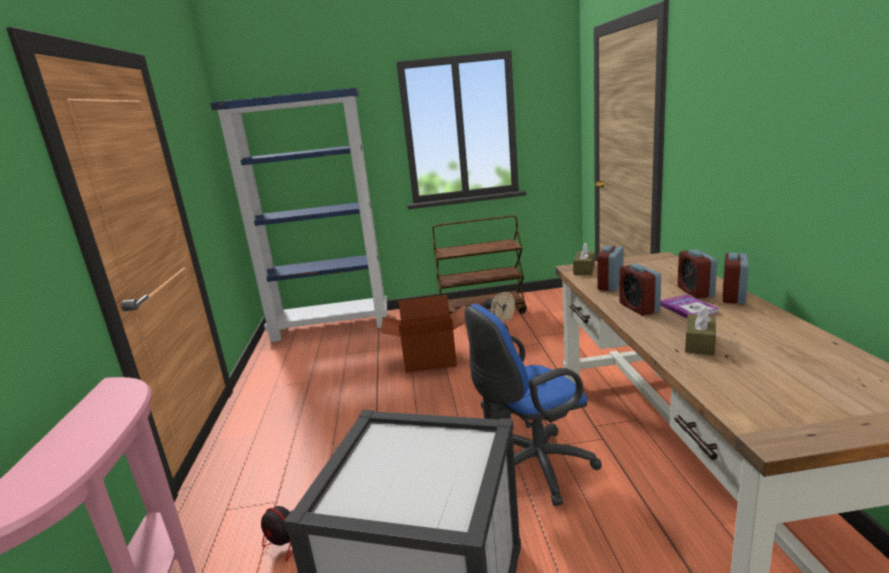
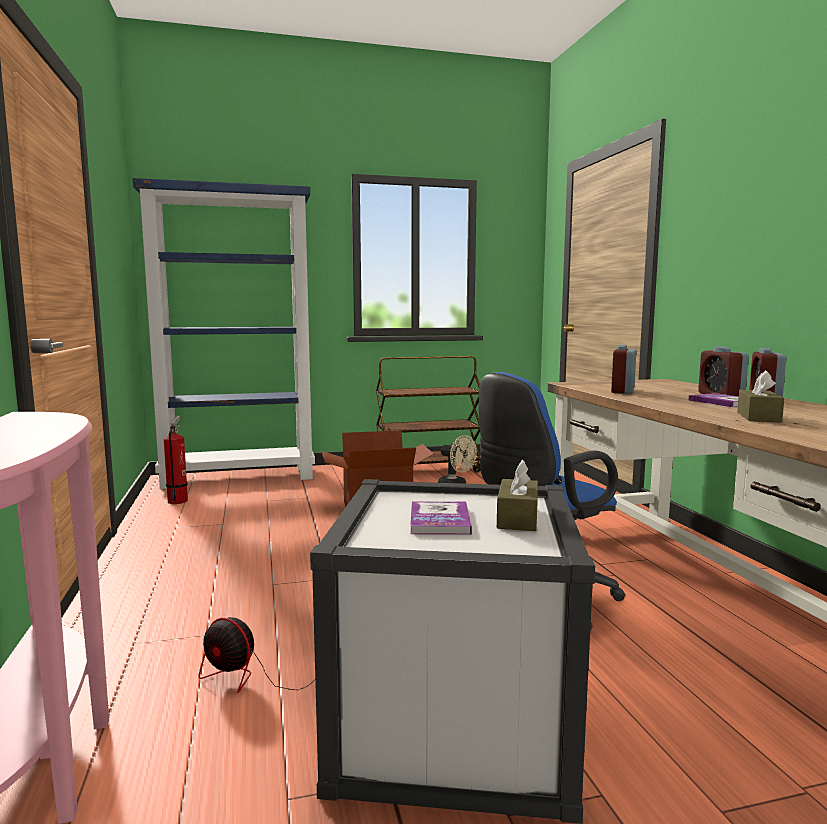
camera: 10 degrees left, 10 degrees down
brown tissue box [573,242,595,275] -> brown tissue box moved to [497,460,538,531]
alarm clock [619,263,661,316] -> none
none -> fire extinguisher [164,416,188,504]
none -> book [410,501,472,535]

